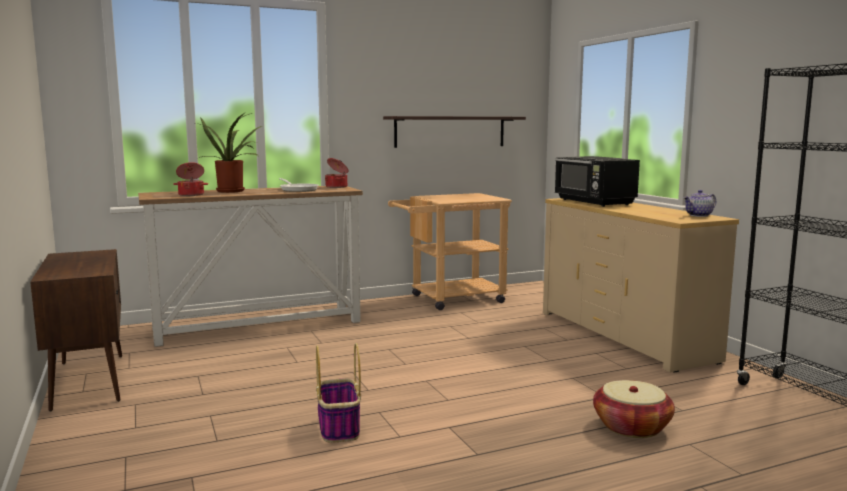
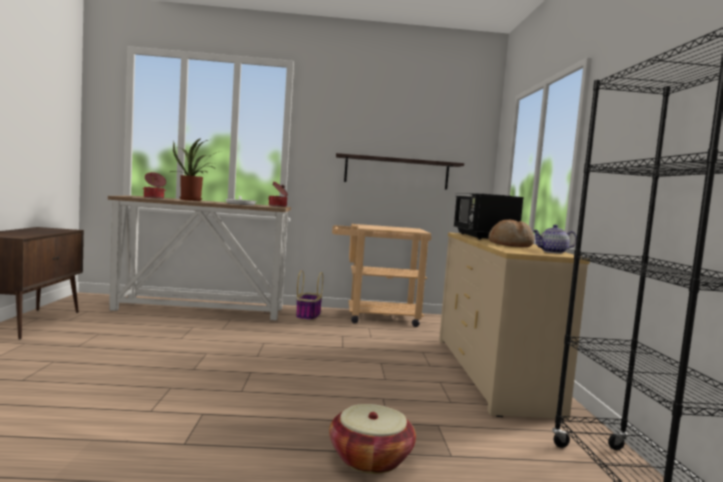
camera: 20 degrees right, 5 degrees down
basket [316,343,361,443] -> basket moved to [296,270,323,321]
none -> bread [488,220,535,247]

